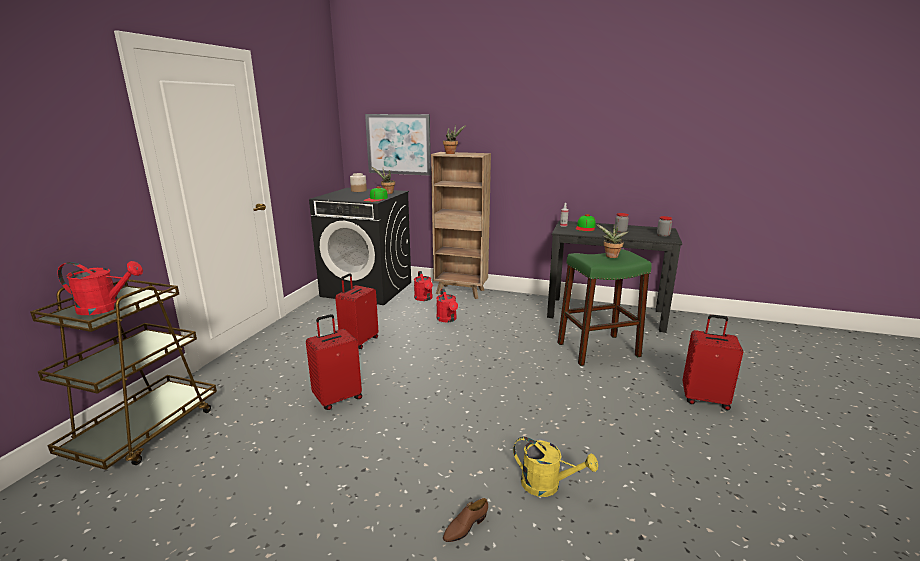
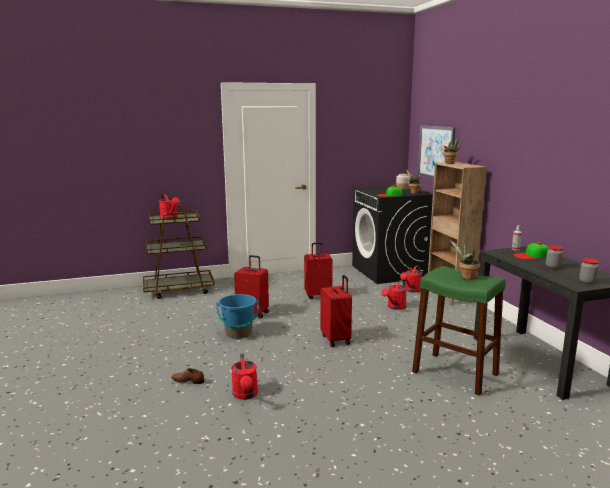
camera: 55 degrees right, 5 degrees down
yellow watering can [513,437,598,497] -> red watering can [231,354,258,400]
red suitcase [682,315,743,410] -> red suitcase moved to [320,275,352,347]
none -> blue bucket [216,294,259,339]

